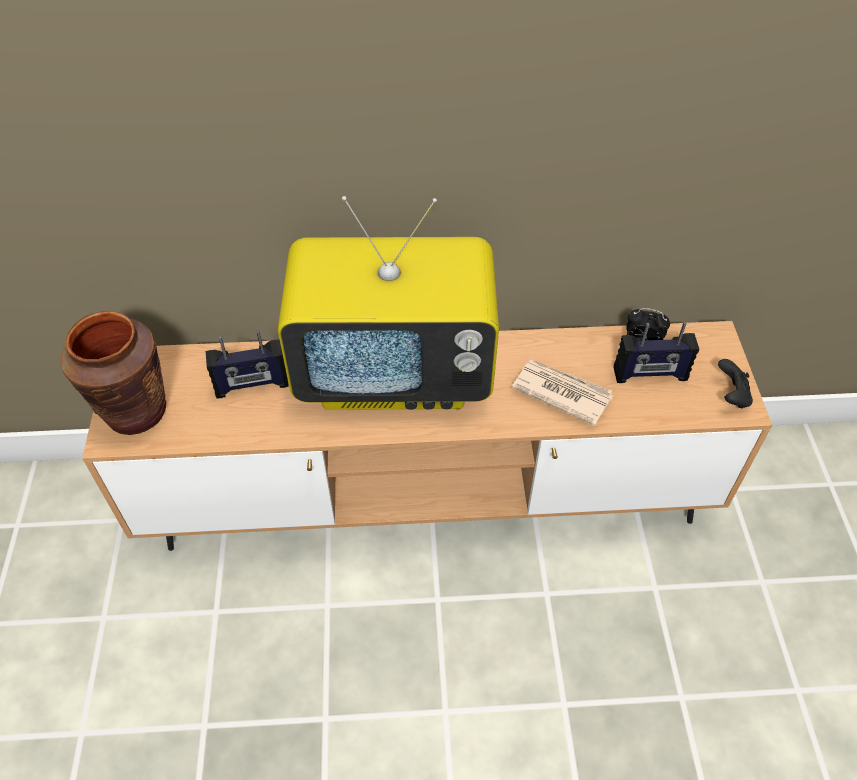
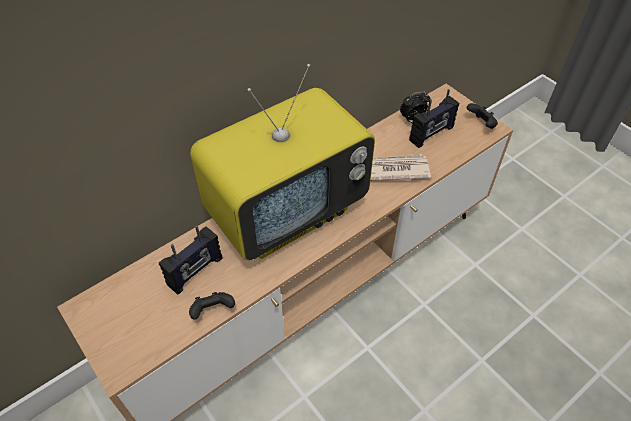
camera: 35 degrees left, 0 degrees up
brown vase [60,311,166,435] -> none
none -> black game controller [189,292,235,320]

